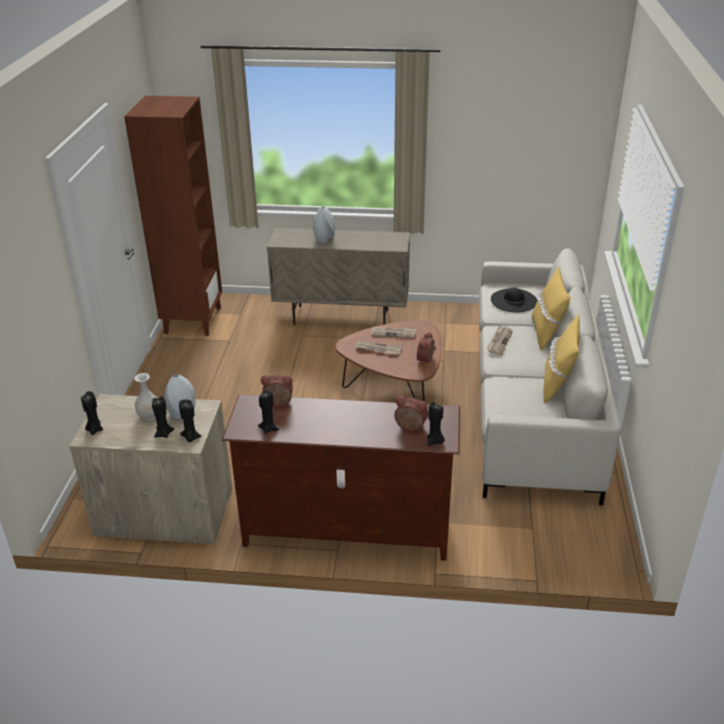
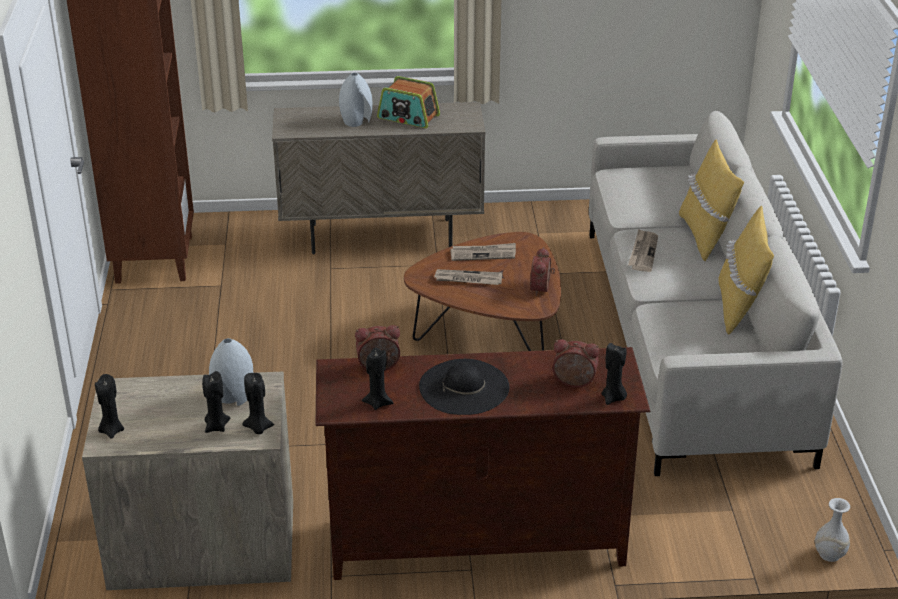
camera: 10 degrees left, 0 degrees up
white vase [134,373,157,421] -> white vase moved to [815,498,850,562]
black hat [491,288,538,312] -> black hat moved to [419,359,509,415]
none -> radio [377,76,440,128]

